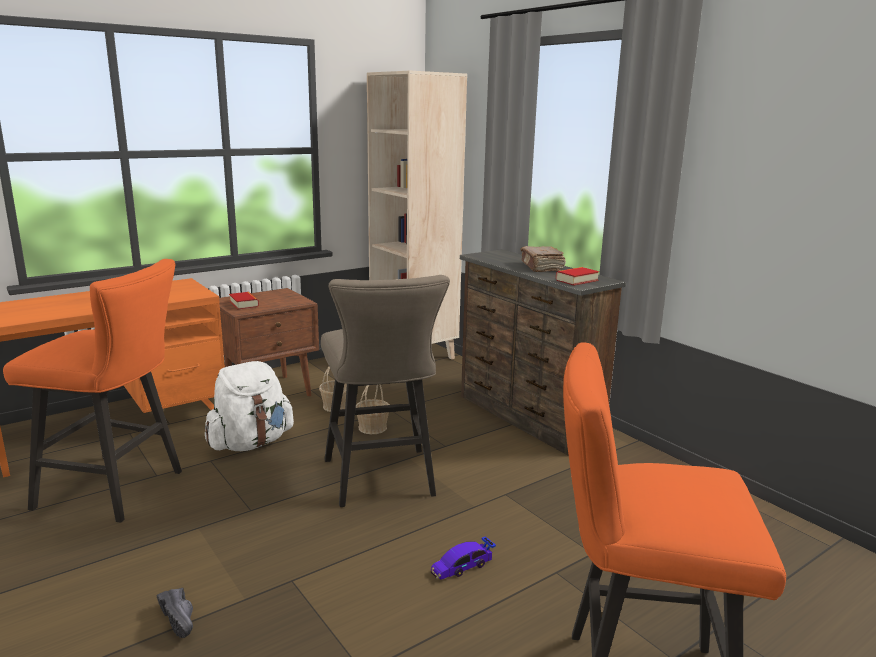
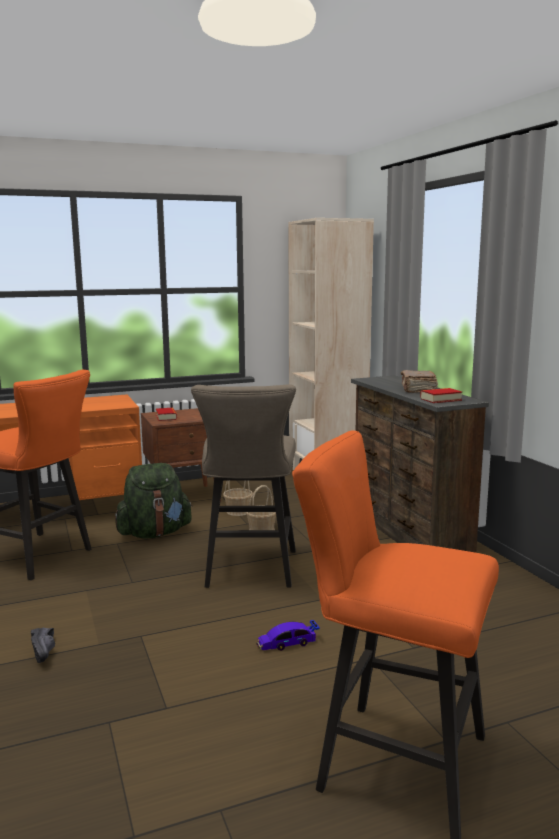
camera: 15 degrees right, 5 degrees down
white backpack [205,361,294,451] -> green backpack [115,463,193,538]

